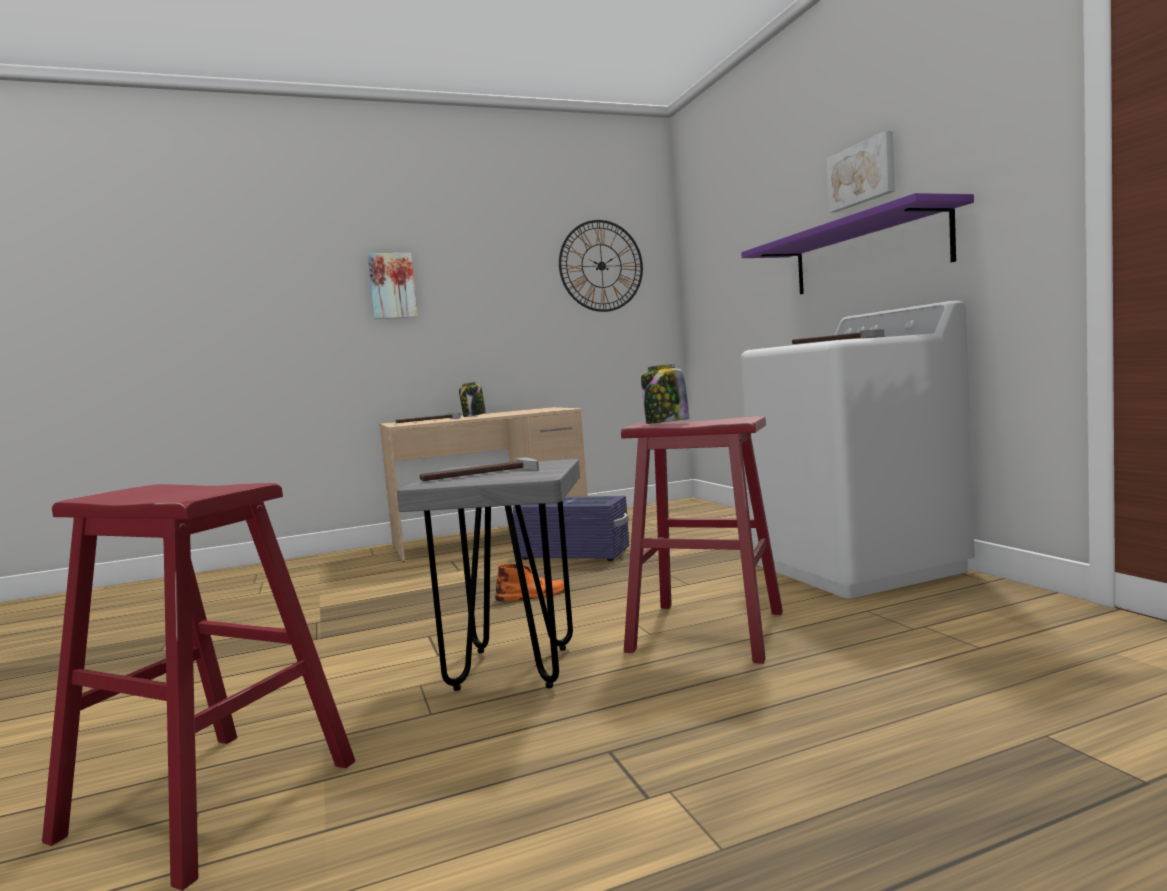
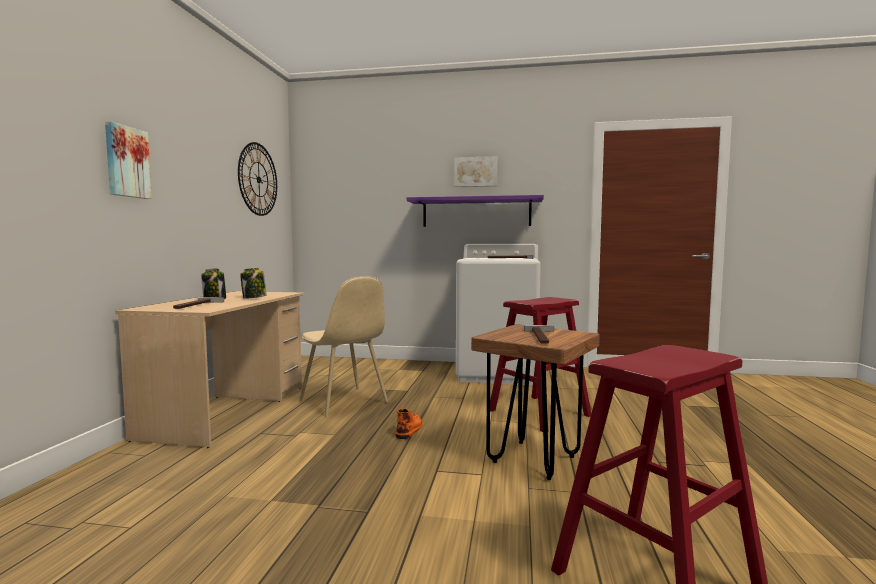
camera: 60 degrees left, 0 degrees up
grey stool [397,459,580,691] -> brown stool [471,324,600,480]
purple storage box [513,496,630,561] -> beige chair [299,276,388,417]
jar [641,364,690,424] -> jar moved to [240,268,267,299]

